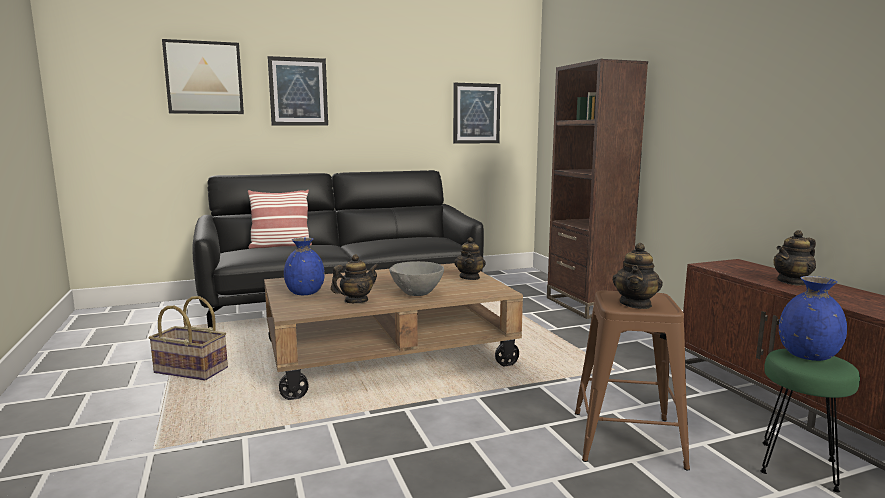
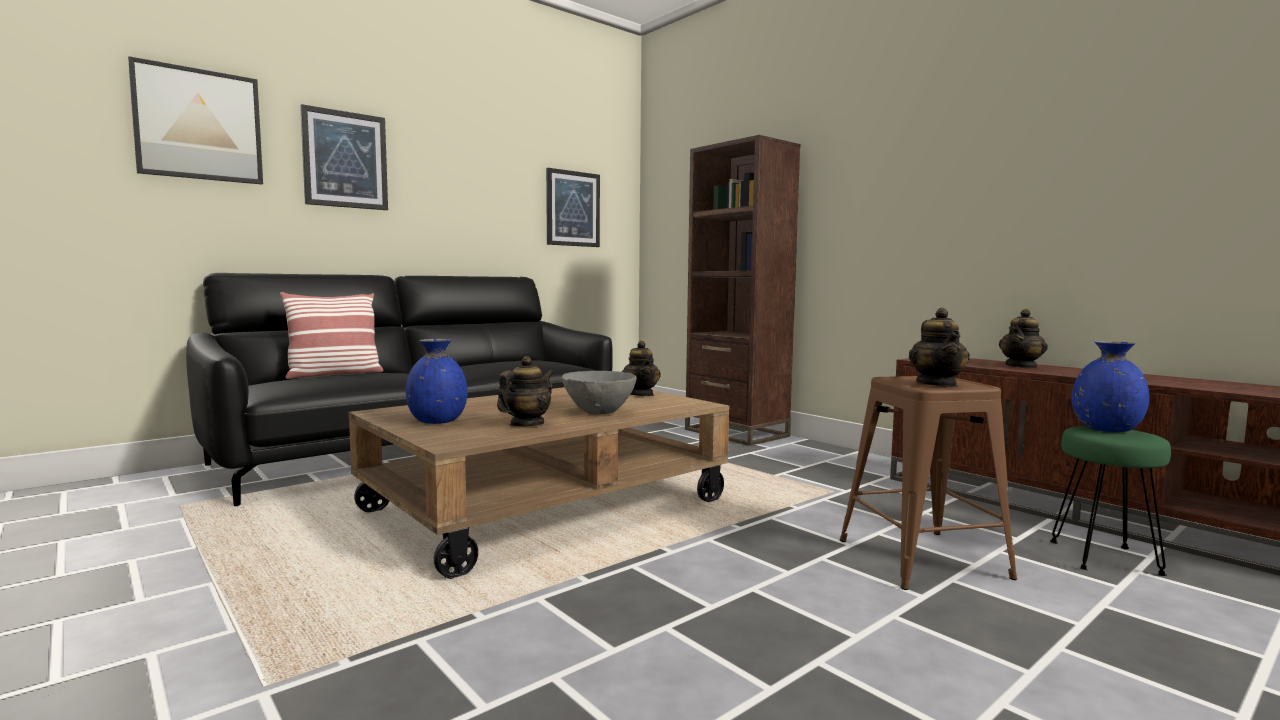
camera: 20 degrees left, 5 degrees down
basket [149,296,228,381] -> none

